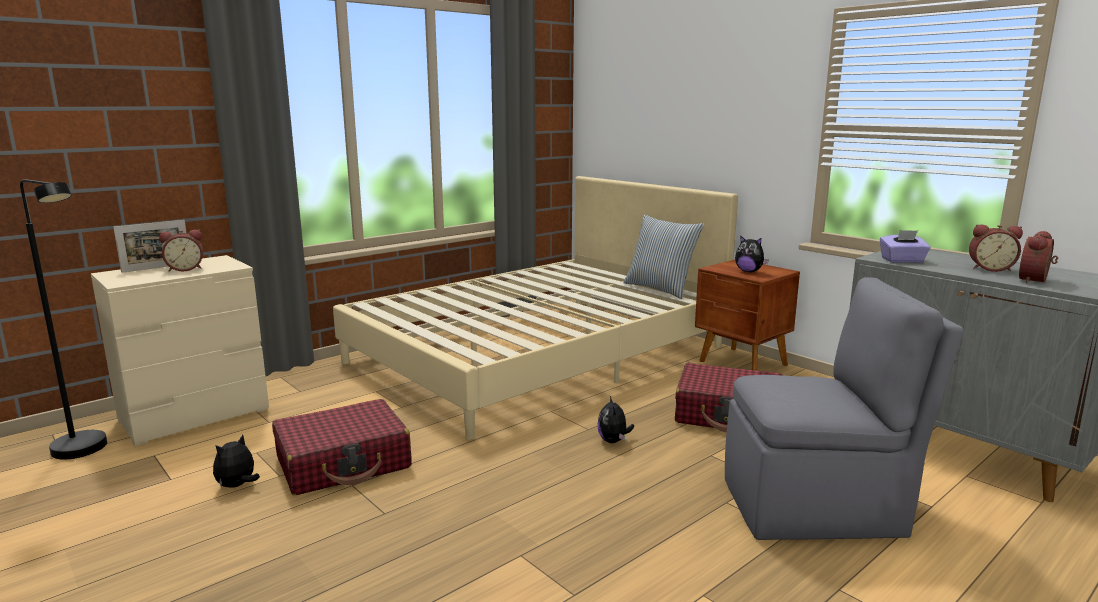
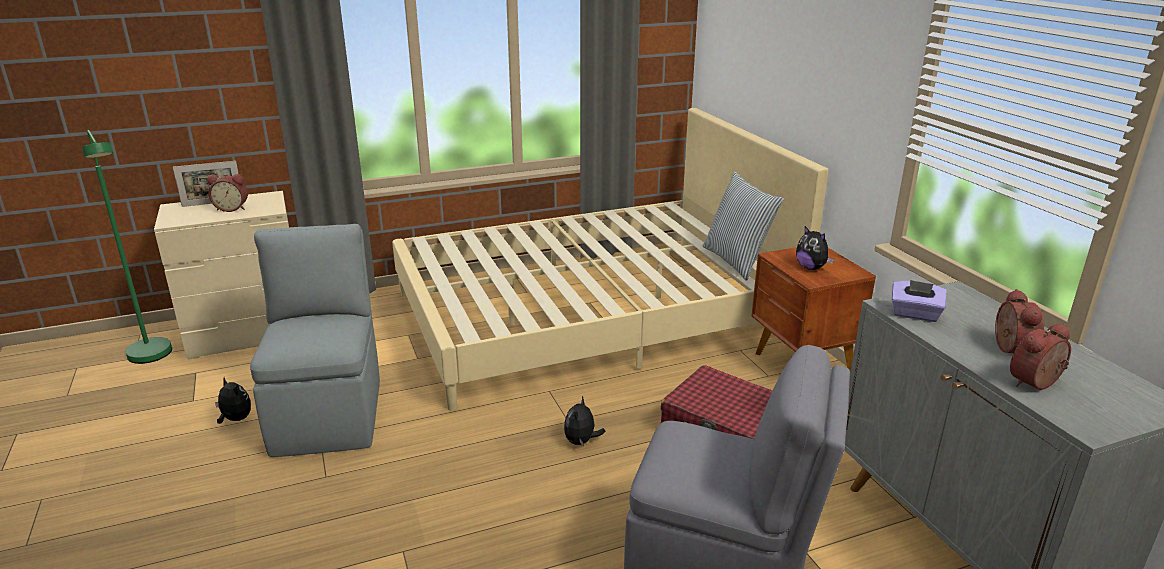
camera: 20 degrees right, 10 degrees up
black floor lamp [20,179,107,460] -> green floor lamp [82,130,172,364]
plush toy [213,434,260,488] -> plush toy turned 75 degrees clockwise [215,377,251,424]
red suitcase [272,399,412,495] -> grey chair [250,224,380,457]
alarm clock [969,224,1023,272] -> alarm clock turned 120 degrees counterclockwise [995,289,1044,353]

